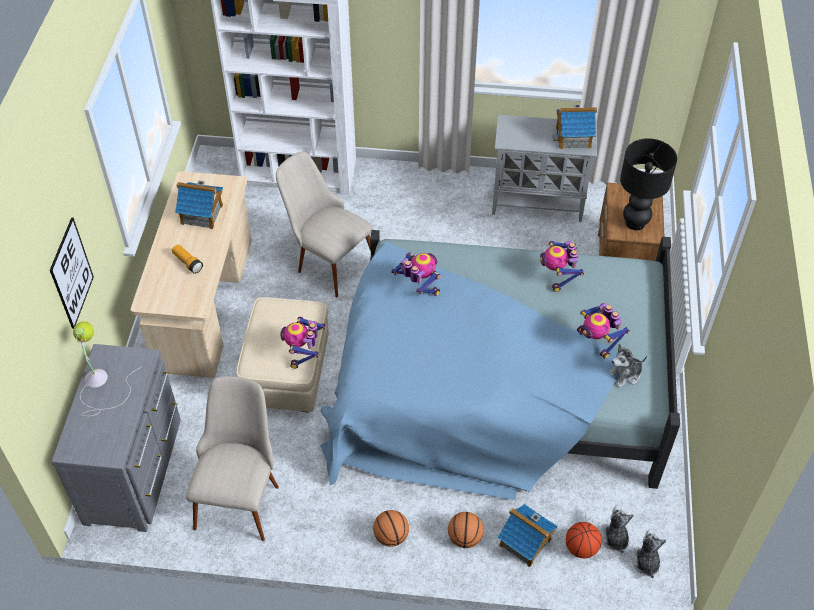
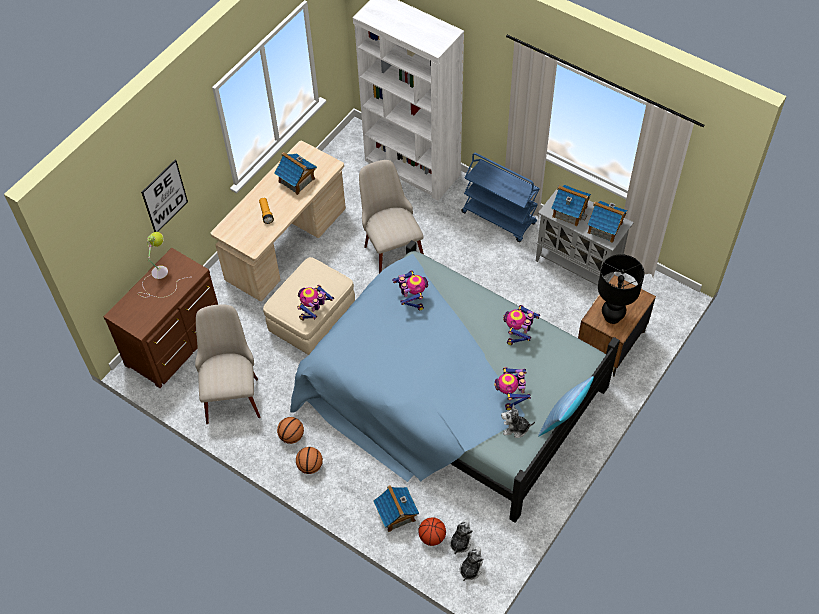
camera: 30 degrees right, 5 degrees up
grey dresser [51,344,181,532] -> brown dresser [104,248,218,388]
beige chair [186,376,279,541] -> beige chair turned 45 degrees counterclockwise [195,304,260,424]
basketball [448,512,484,548] -> basketball moved to [277,417,304,444]
none -> blue cart [461,153,539,242]
none -> pillow [538,376,594,436]
none -> toy house [551,184,591,226]

